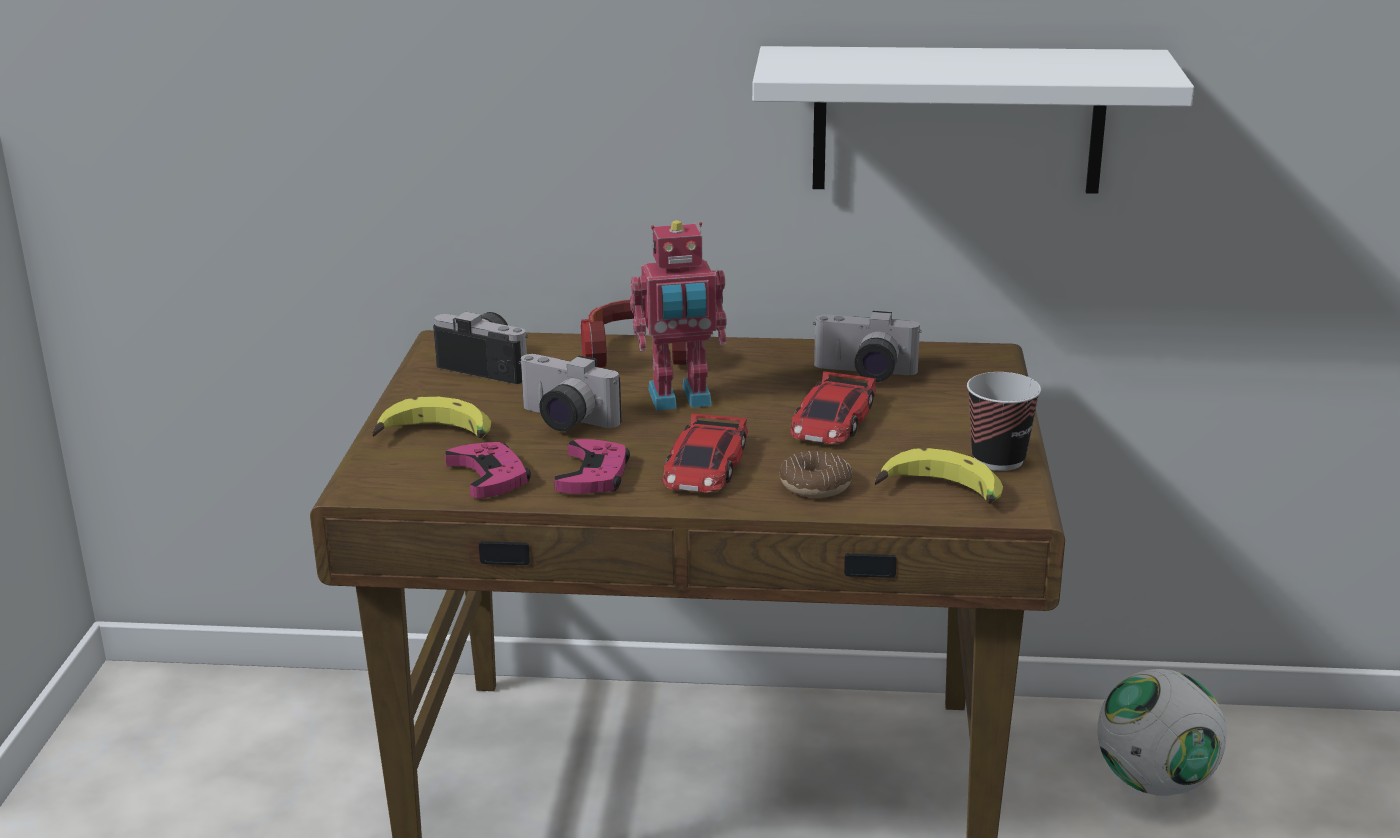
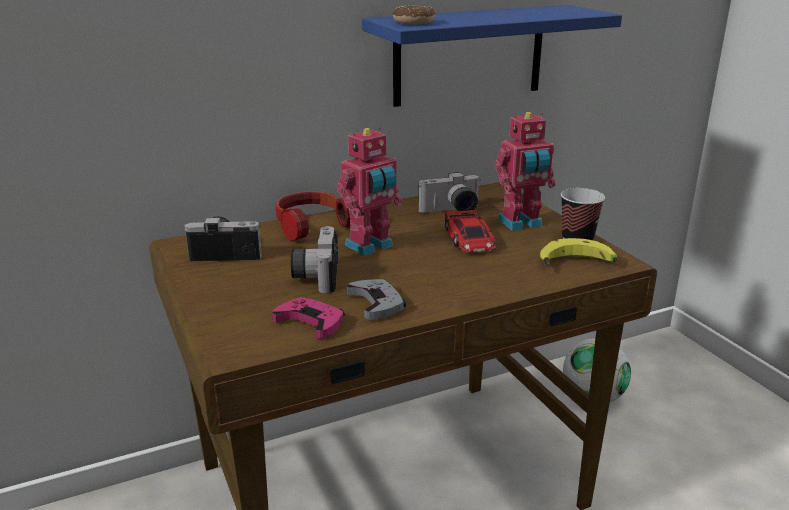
camera: 30 degrees left, 0 degrees up
banana [372,397,491,438] -> none
camera [518,354,622,431] -> camera turned 90 degrees clockwise [291,226,338,293]
pink game controller [554,439,630,494] -> grey game controller [347,279,406,320]
toy car [662,413,748,493] -> none
white shelf [752,46,1194,194] -> blue shelf [362,5,622,107]
donut [779,451,853,498] -> donut moved to [392,5,435,24]
none -> toy robot [495,112,556,231]

